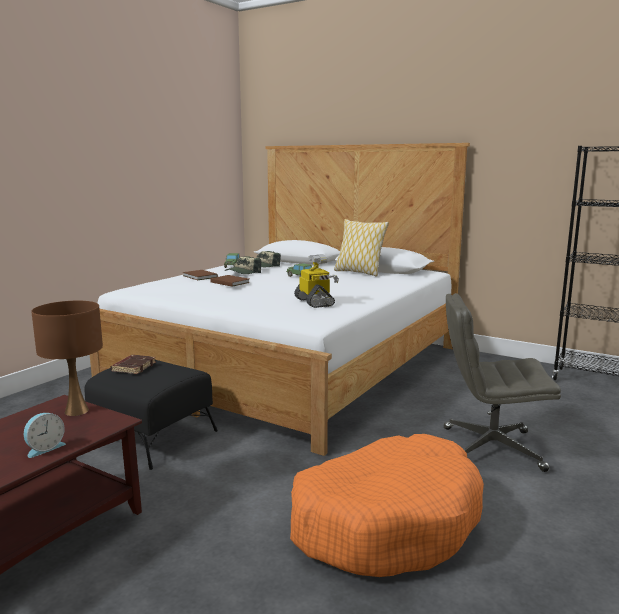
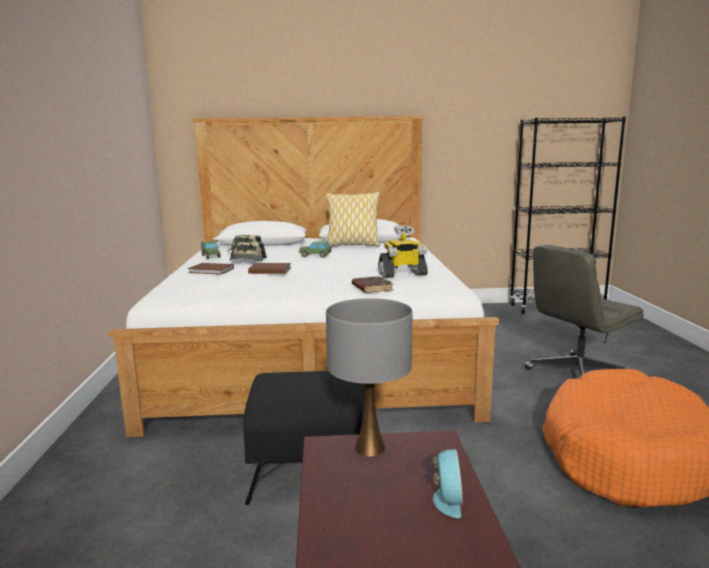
camera: 35 degrees left, 0 degrees up
brown table lamp [31,301,103,416] -> grey table lamp [326,298,412,457]
brown book [111,355,156,374] -> brown book moved to [352,276,393,293]
toy robot [294,254,339,308] -> toy robot turned 135 degrees clockwise [378,225,428,278]

